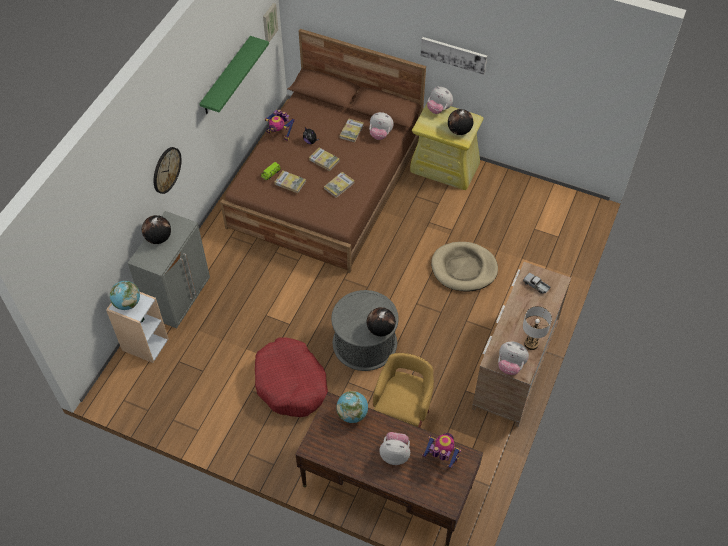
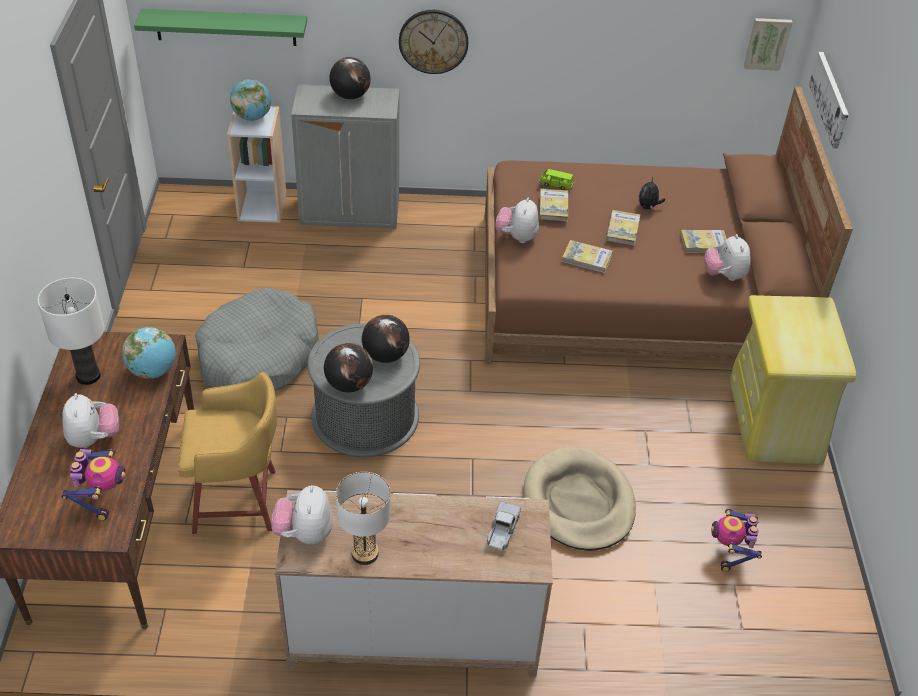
camera: 65 degrees right, 10 degrees down
green shelf [199,36,269,114] -> green shelf moved to [134,9,307,46]
red dog bed [255,338,328,417] -> grey dog bed [195,288,319,391]
toy robot [265,109,295,141] -> toy robot moved to [711,508,762,572]
picture [421,37,487,75] -> picture moved to [809,52,849,148]
plush toy [427,86,453,114] -> plush toy moved to [495,198,539,243]
globe [448,109,473,135] -> globe moved to [362,315,410,363]
none -> white table lamp [37,278,104,385]

